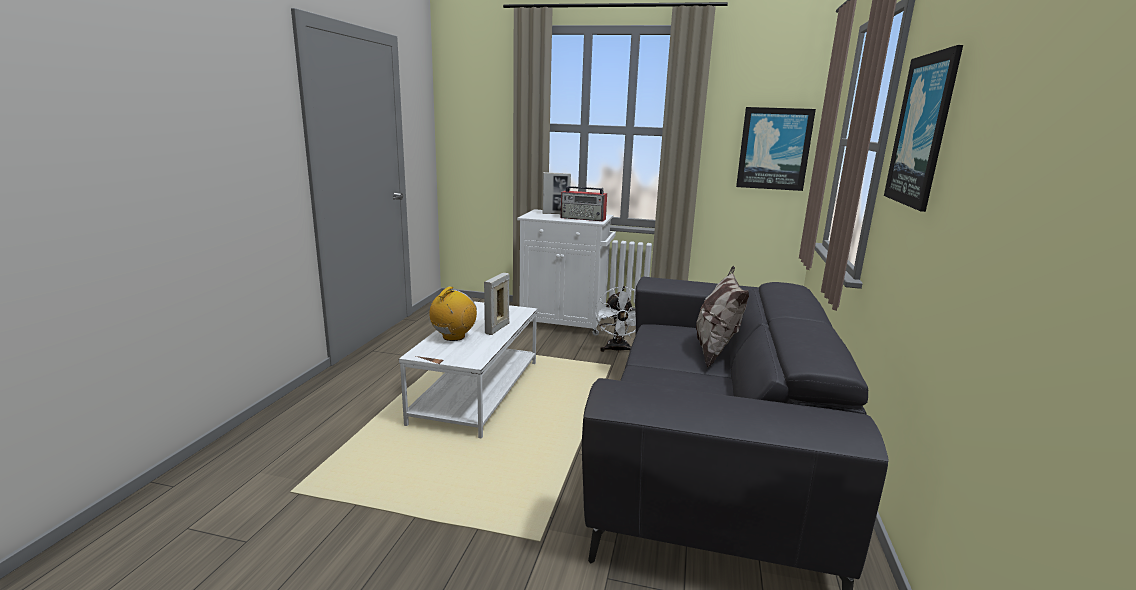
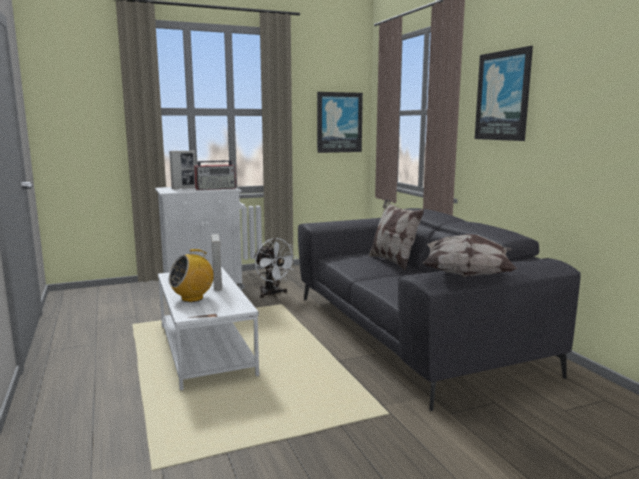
camera: 35 degrees left, 5 degrees down
radio [429,286,477,341] -> radio turned 120 degrees counterclockwise [169,249,214,302]
none -> pillow [423,234,518,278]

